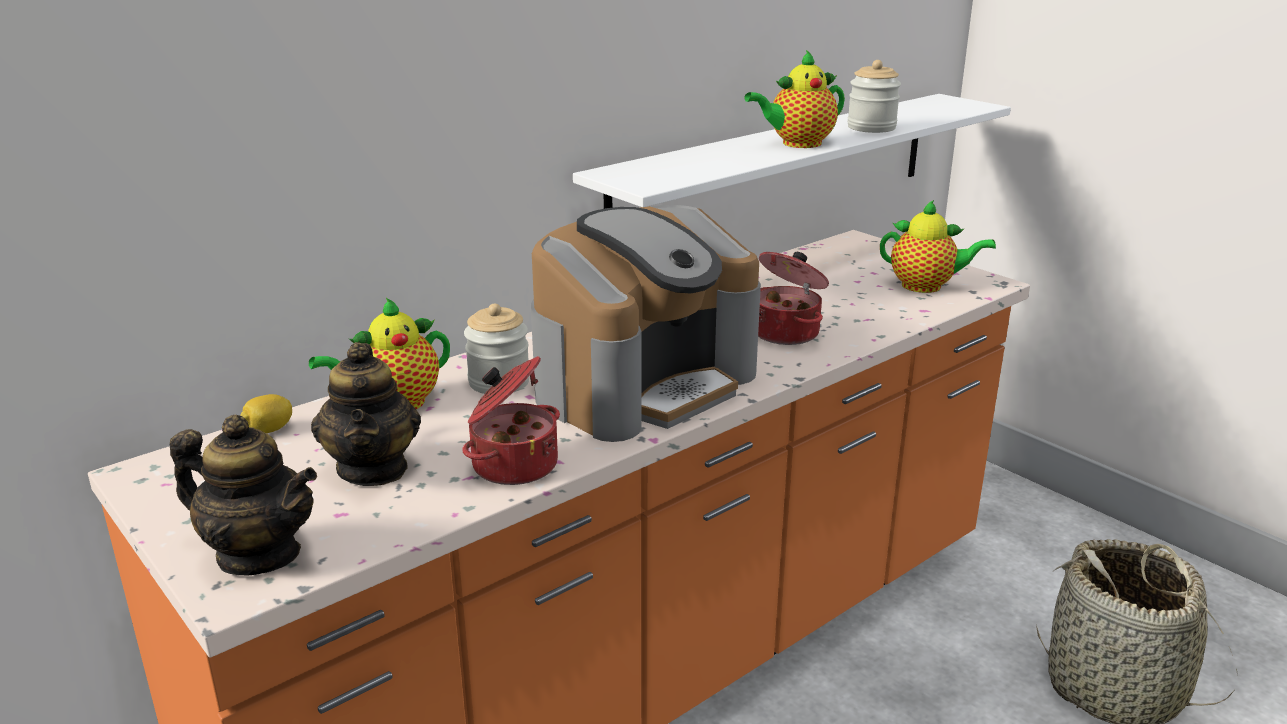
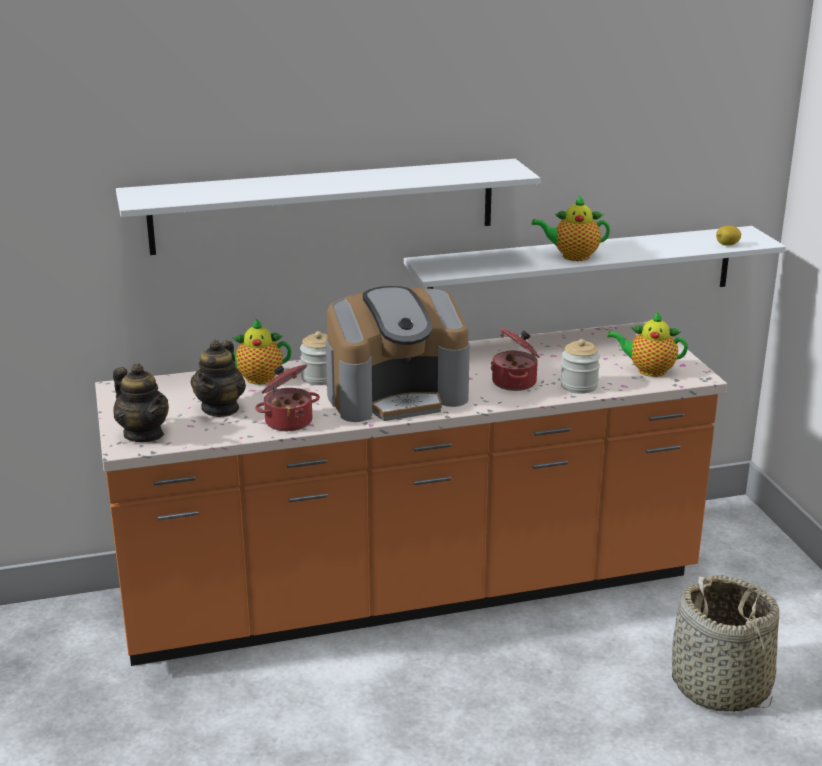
camera: 25 degrees right, 0 degrees up
lemon [240,394,292,433] -> lemon moved to [716,226,741,246]
jar [847,60,901,133] -> jar moved to [560,339,600,394]
teapot [880,200,996,293] -> teapot turned 150 degrees clockwise [607,311,688,377]
none -> white shelf [116,159,540,255]

